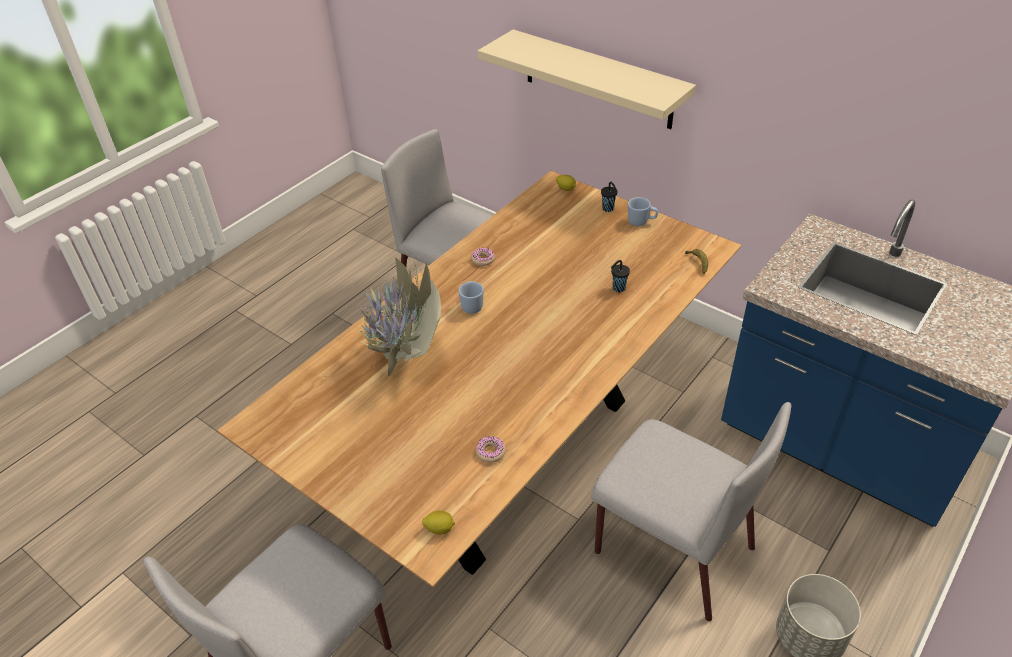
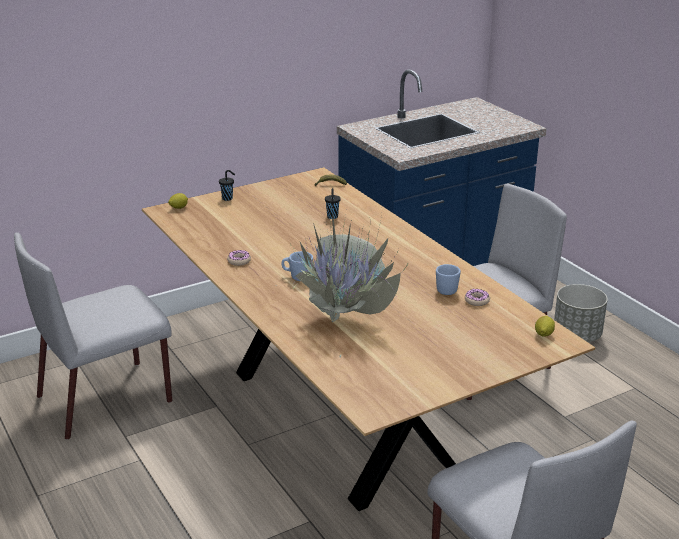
camera: 70 degrees left, 15 degrees down
beige shelf [478,29,696,129] -> none
blue mug [628,197,658,226] -> blue mug moved to [436,264,461,295]

